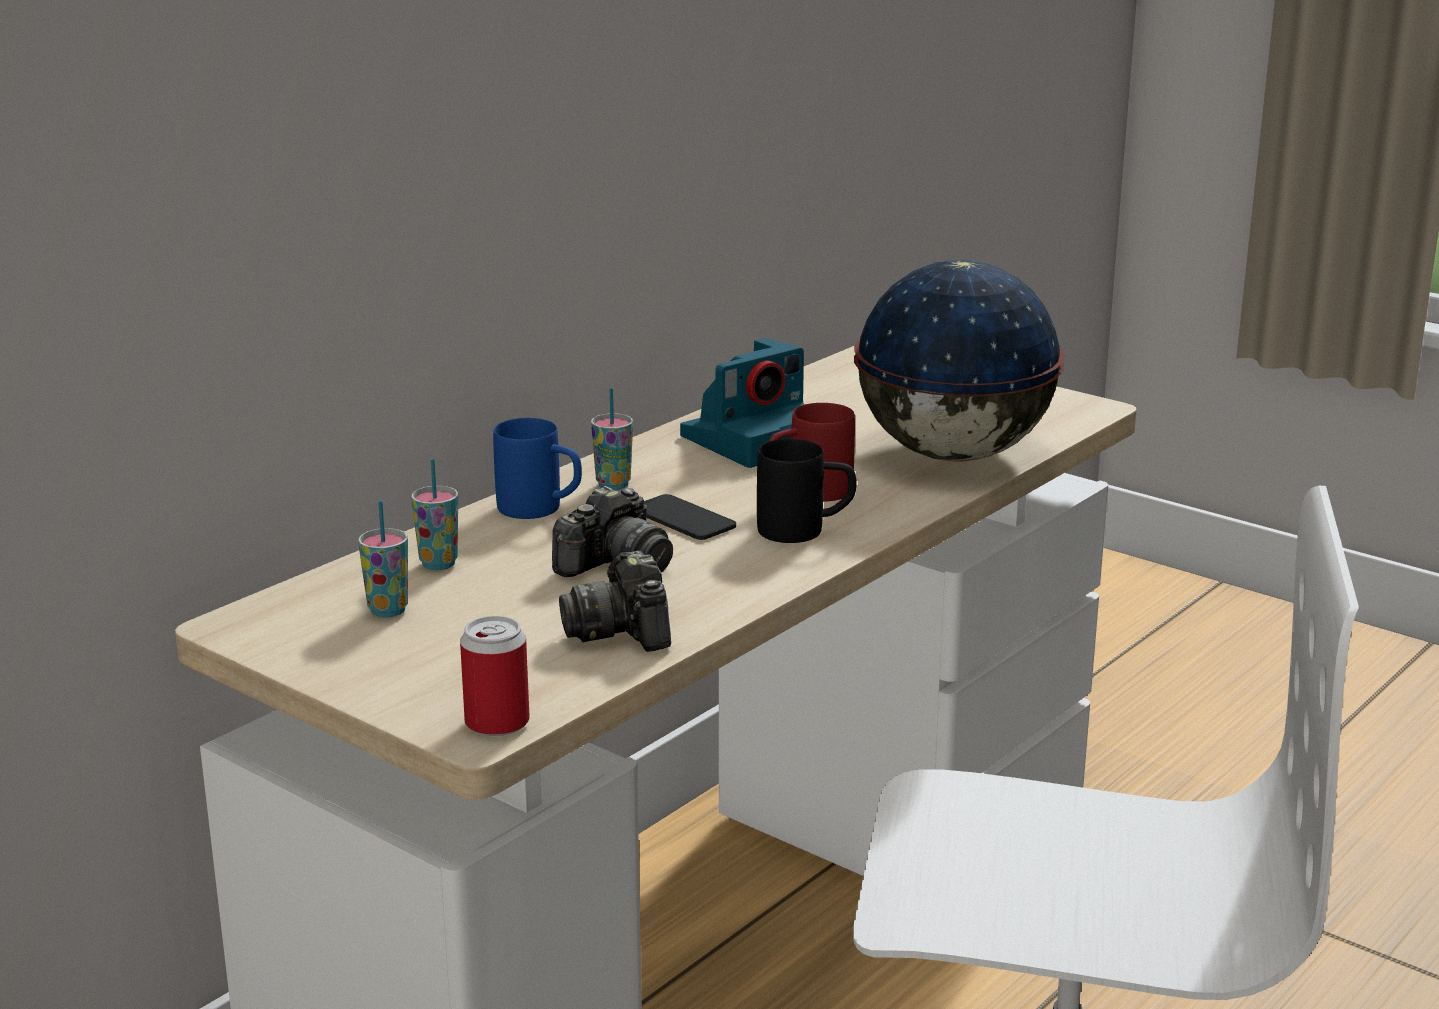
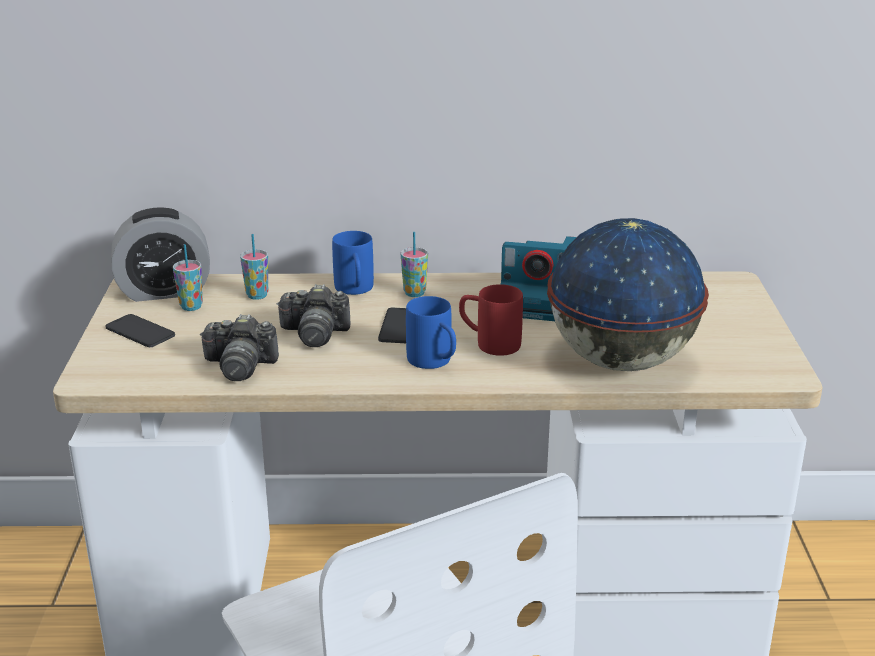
camera: 50 degrees right, 5 degrees up
can [460,616,530,736] -> none
camera [559,551,671,652] -> camera turned 120 degrees counterclockwise [200,314,279,381]
black mug [757,439,856,543] -> blue mug [406,296,456,369]
none -> phone [105,314,175,347]
none -> alarm clock [112,208,210,302]

